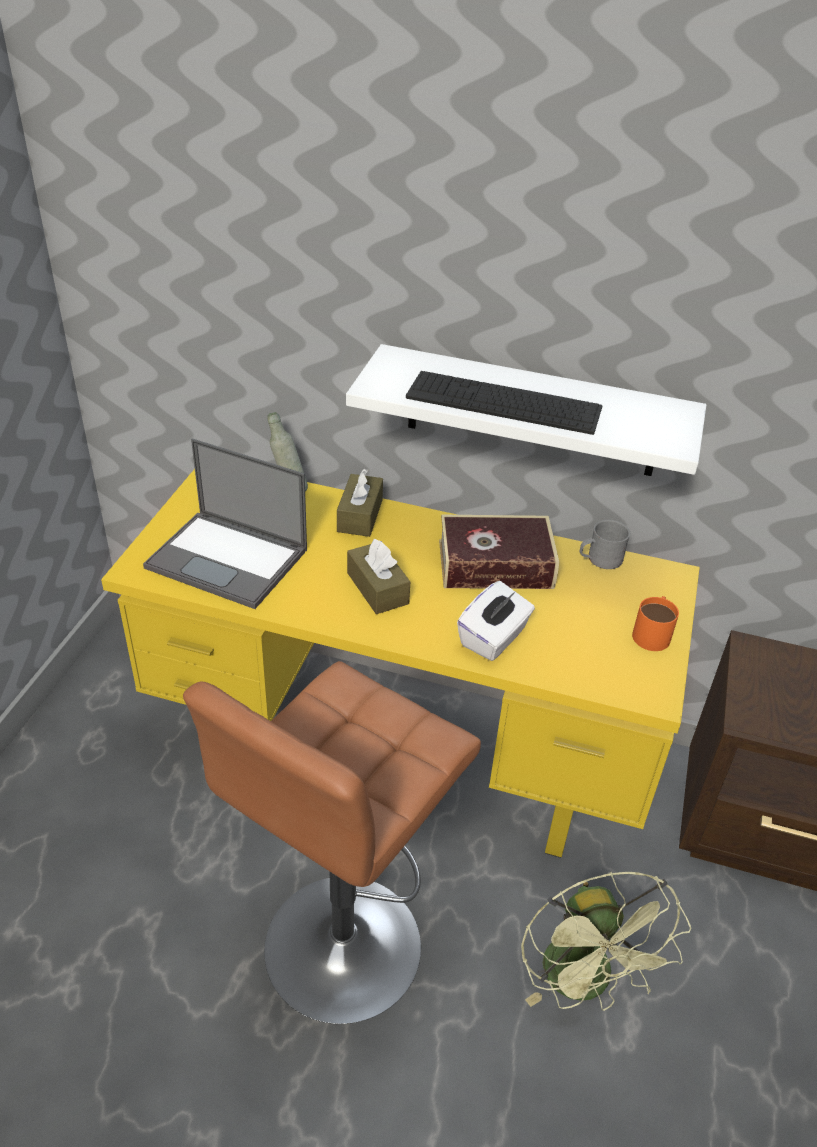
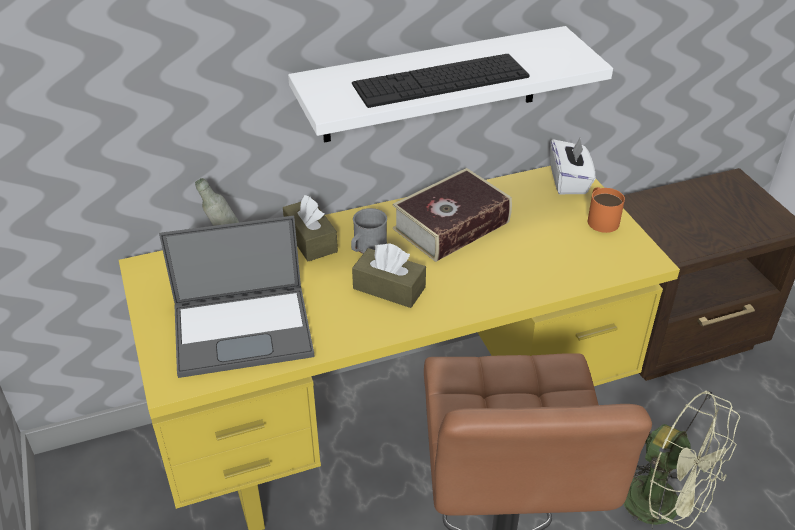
camera: 35 degrees left, 0 degrees up
white tissue box [457,581,535,661] -> white tissue box moved to [550,136,595,194]
grey mug [580,520,630,569] -> grey mug moved to [351,208,387,254]

